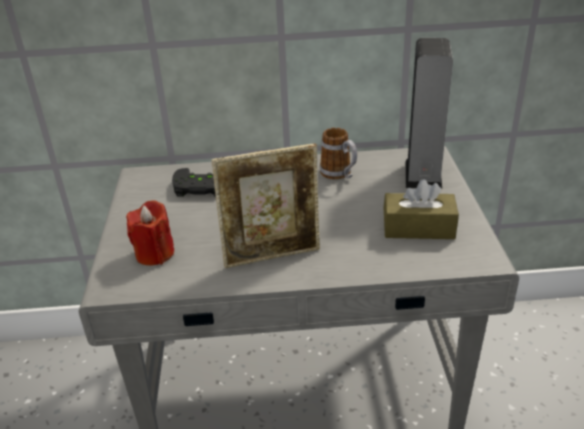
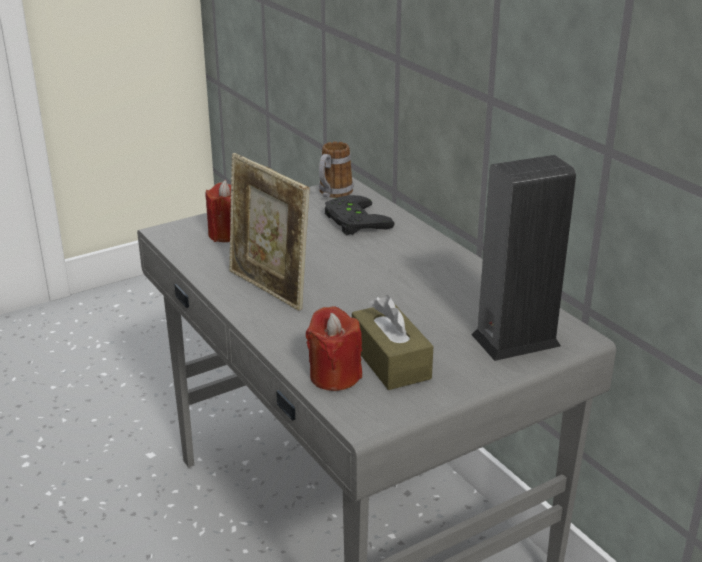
camera: 60 degrees right, 5 degrees down
mug [320,128,357,180] -> mug moved to [319,141,353,198]
none -> red candle [306,306,362,391]

